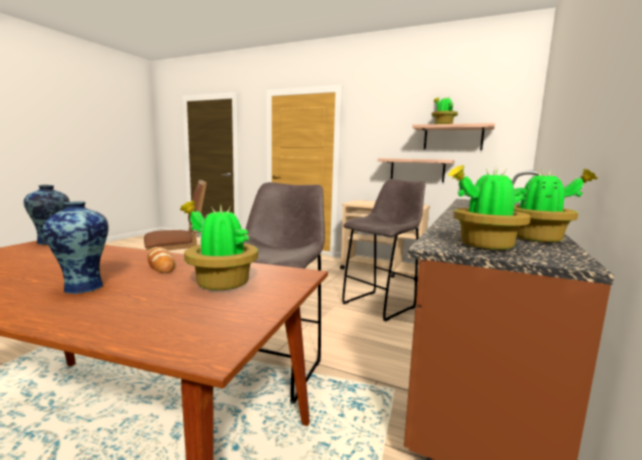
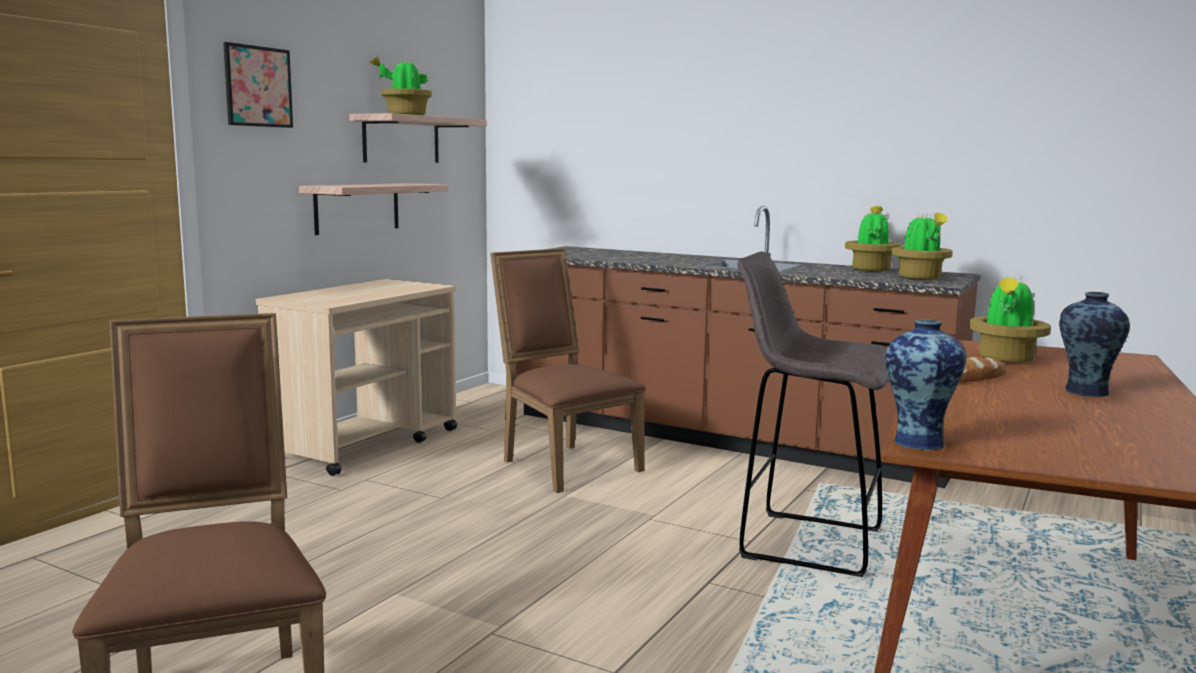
camera: 85 degrees left, 0 degrees up
grey stool [342,179,425,322] -> brown chair [490,248,646,493]
none -> picture [223,42,293,128]

